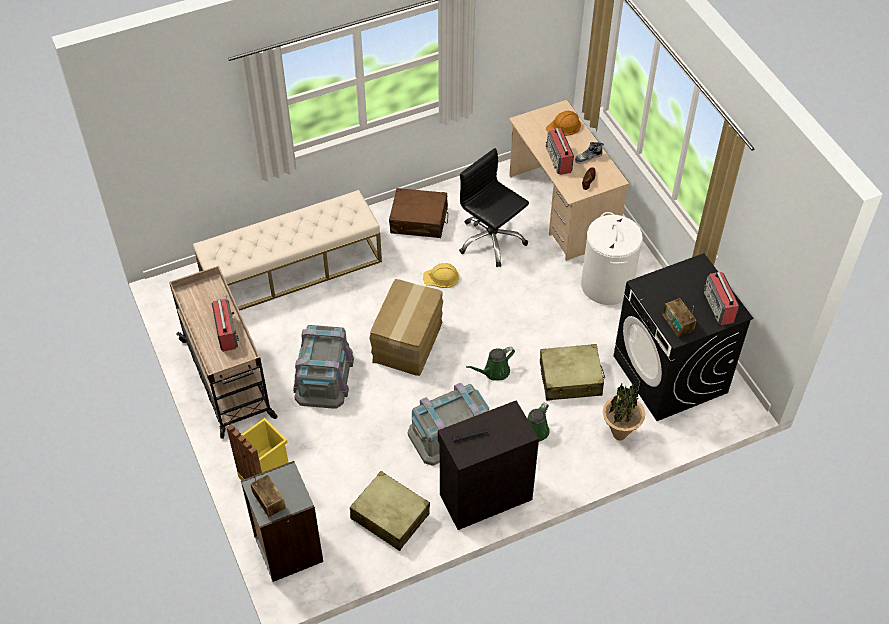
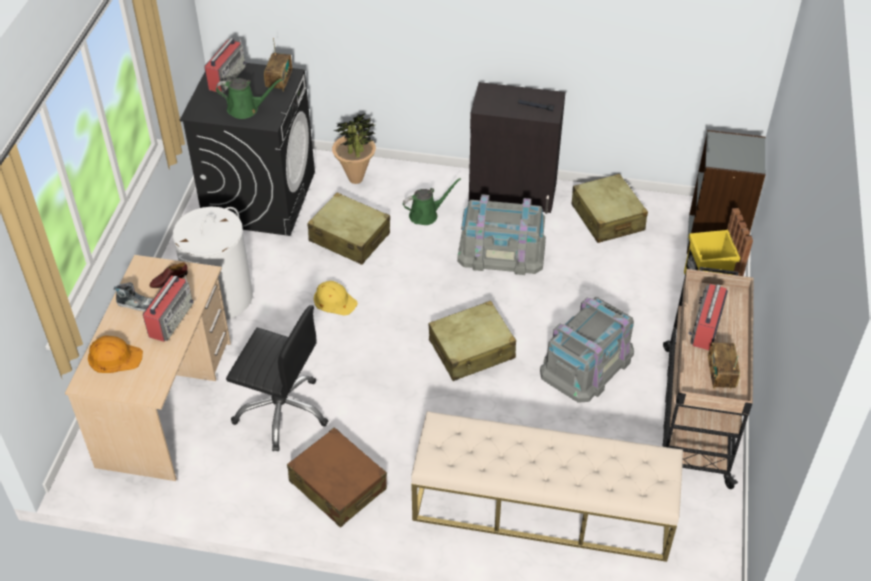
camera: 145 degrees left, 5 degrees down
radio [251,474,286,517] -> radio moved to [708,343,740,389]
cardboard box [370,279,443,376] -> beige suitcase [429,301,516,381]
yellow hard hat [423,263,459,288] -> yellow hard hat moved to [314,281,358,316]
black office chair [459,148,529,267] -> black office chair turned 60 degrees counterclockwise [226,305,328,451]
green watering can [466,347,515,381] -> green watering can moved to [216,78,283,119]

